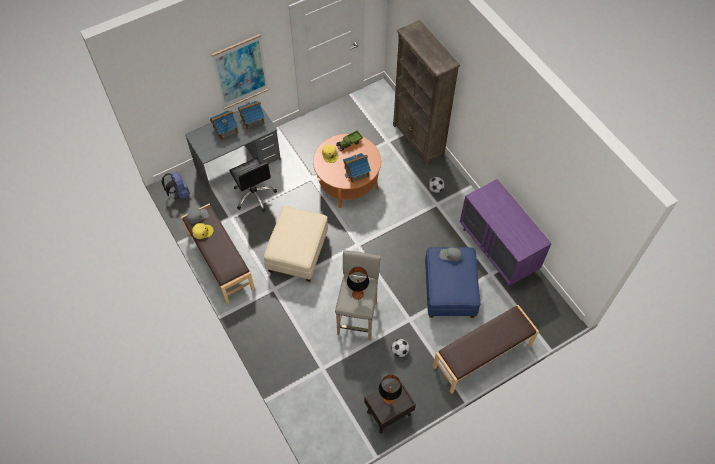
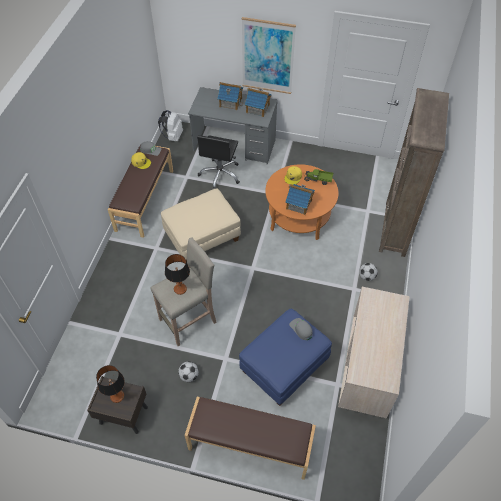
camera: 45 degrees right, 5 degrees down
blue backpack [162,171,190,199] -> white backpack [158,110,183,141]
purple dresser [460,179,552,286] -> beige dresser [338,287,410,418]

